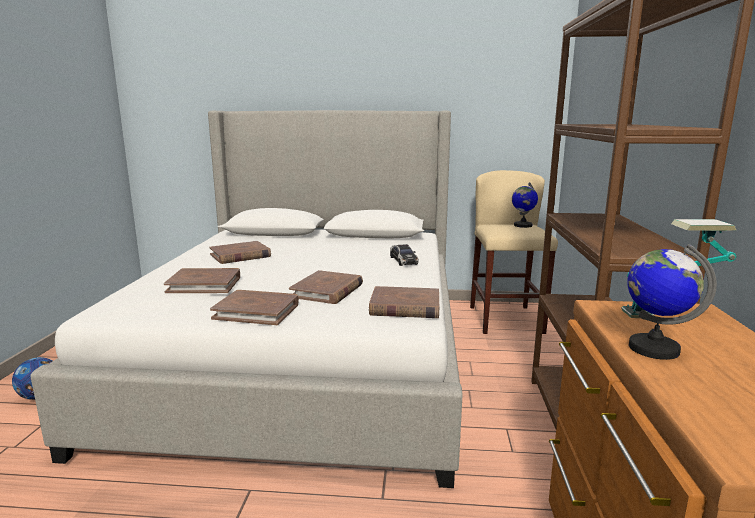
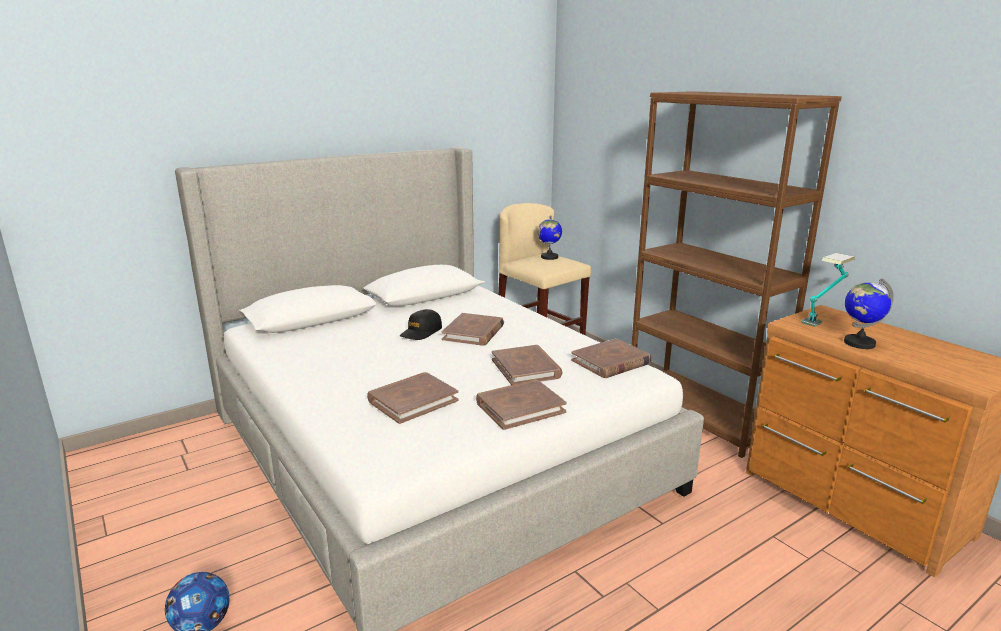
camera: 40 degrees left, 5 degrees up
brown book [210,241,271,264] -> brown book moved to [442,313,504,346]
toy car [390,244,419,266] -> none
none -> black cap [400,309,442,340]

